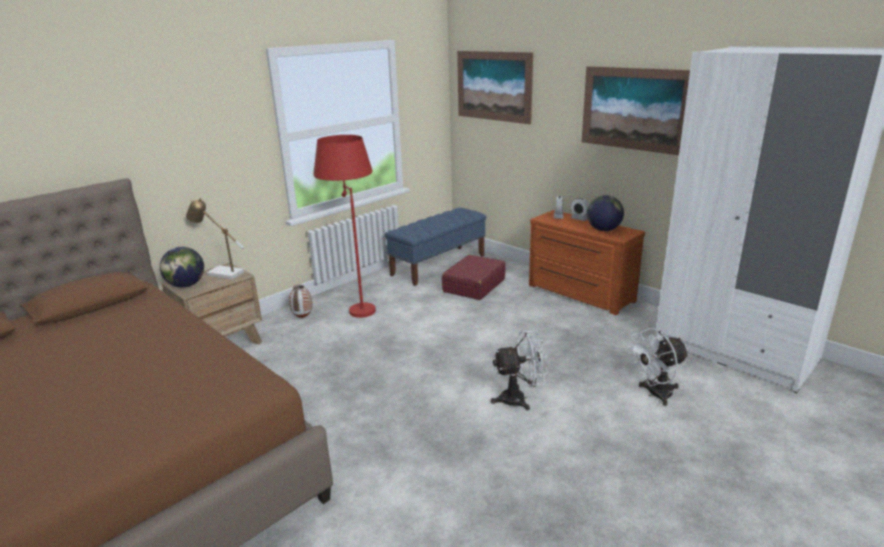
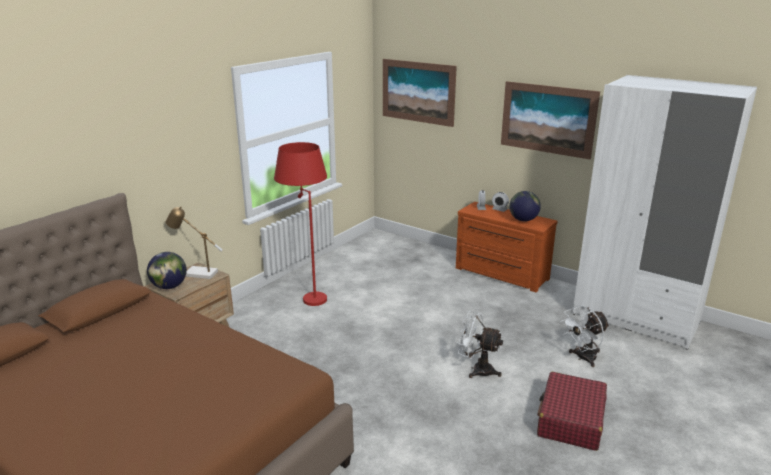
camera: 10 degrees left, 0 degrees up
vase [289,285,313,318] -> none
blue bench [385,208,486,286] -> none
red suitcase [442,255,506,300] -> red suitcase moved to [537,372,607,451]
white fan [491,330,548,410] -> white fan turned 135 degrees counterclockwise [457,311,503,378]

